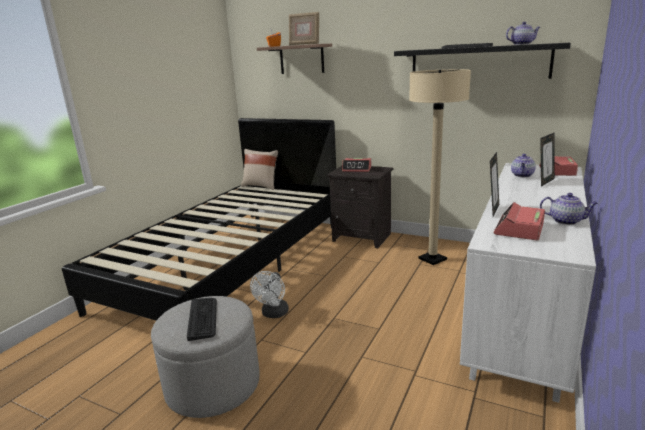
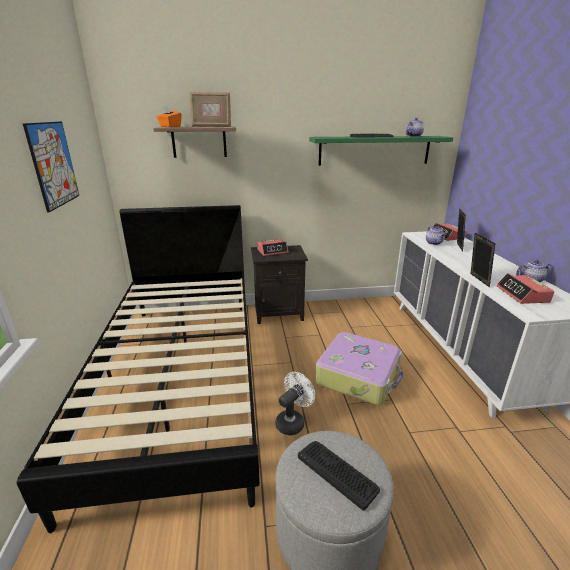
camera: 35 degrees left, 5 degrees up
beige pillow [241,149,278,190] -> none
white fan [250,271,289,318] -> white fan turned 120 degrees counterclockwise [275,372,315,435]
black shelf [394,43,571,79] -> green shelf [309,136,453,166]
beige floor lamp [409,69,471,265] -> none
none -> picture [23,121,79,213]
none -> suitcase [315,332,403,405]

